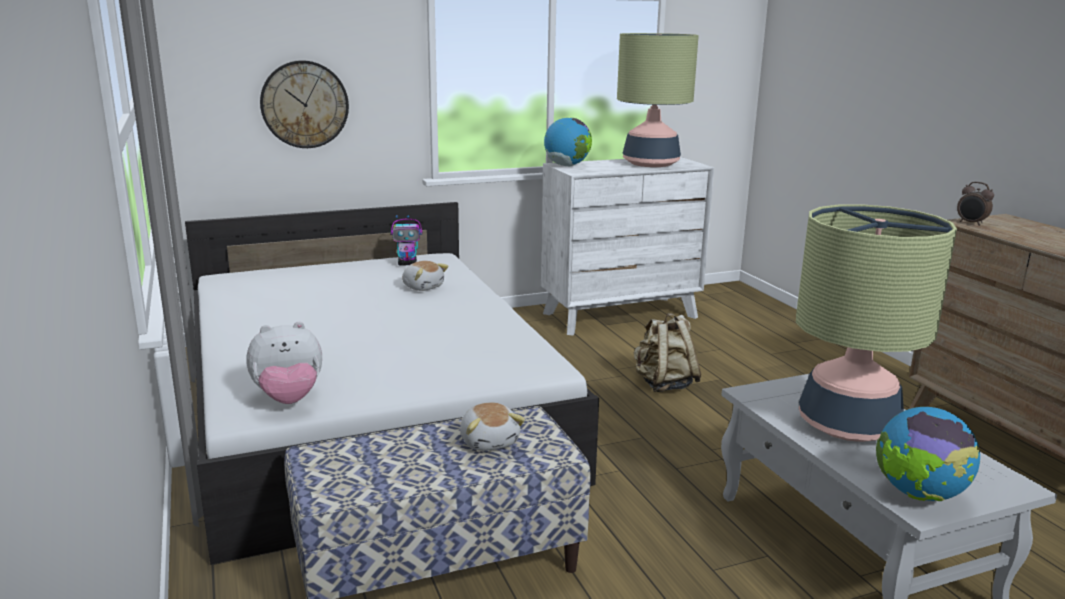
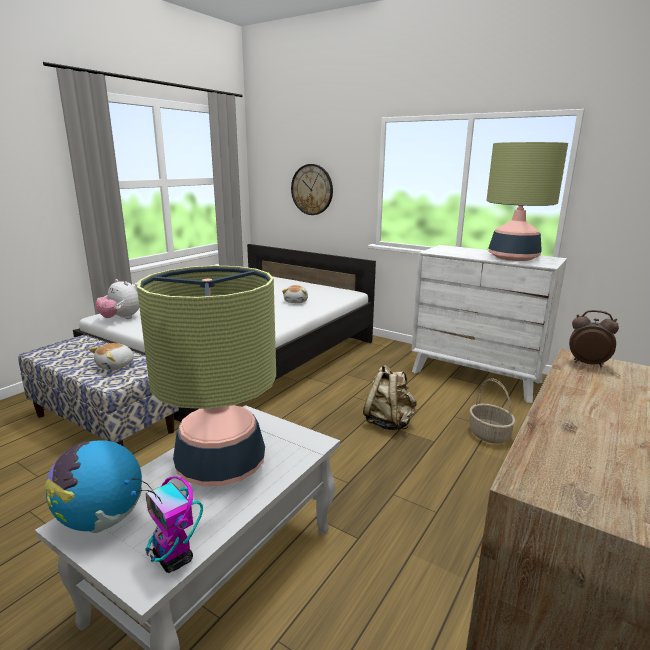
camera: 55 degrees right, 0 degrees up
toy robot [391,215,423,265] -> toy robot moved to [124,476,203,573]
globe [544,118,592,166] -> none
alarm clock [957,182,994,226] -> alarm clock turned 105 degrees clockwise [569,310,619,367]
none -> basket [469,378,516,444]

